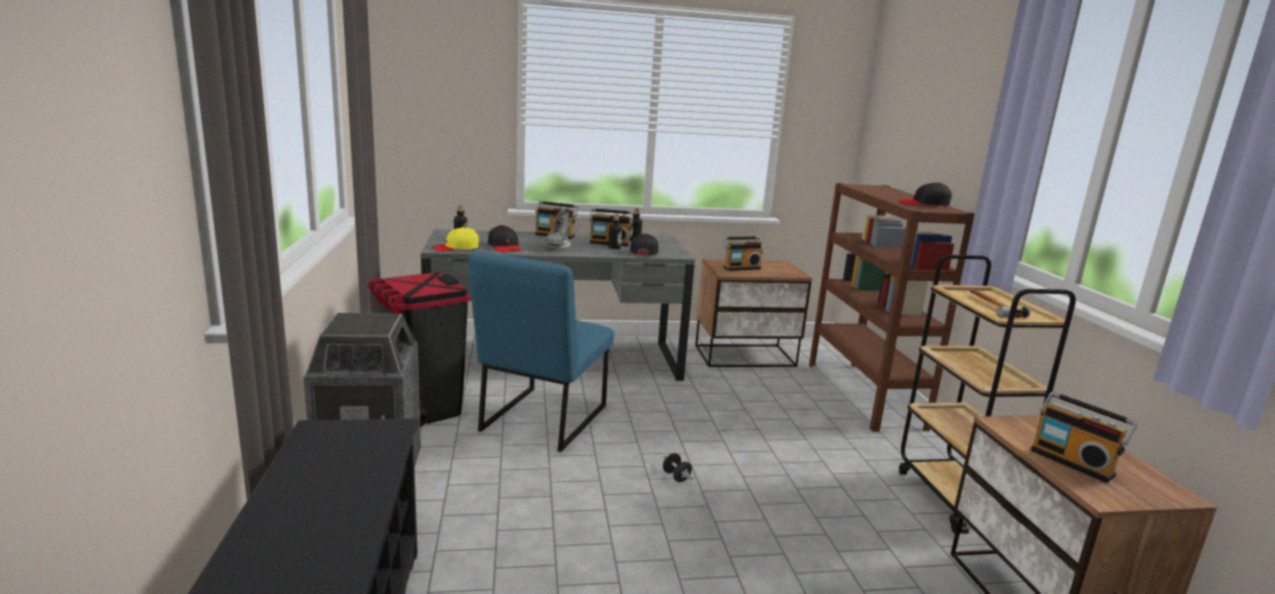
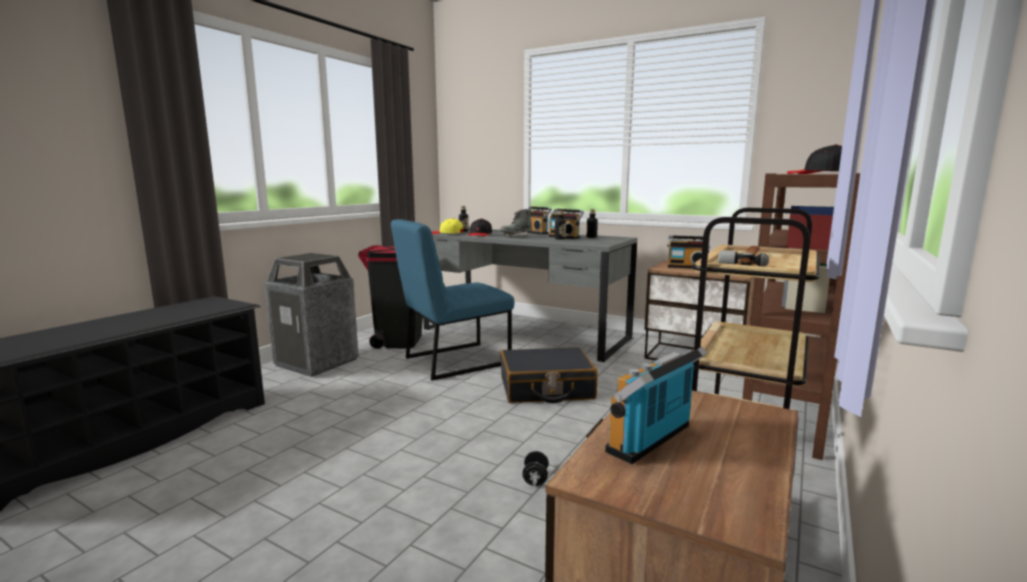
camera: 40 degrees right, 5 degrees down
black cap [630,234,658,255] -> none
black dumbbell [663,453,693,482] -> black dumbbell moved to [522,451,549,486]
radio [1031,391,1138,483] -> radio turned 45 degrees clockwise [605,347,707,464]
none -> black suitcase [501,347,598,403]

